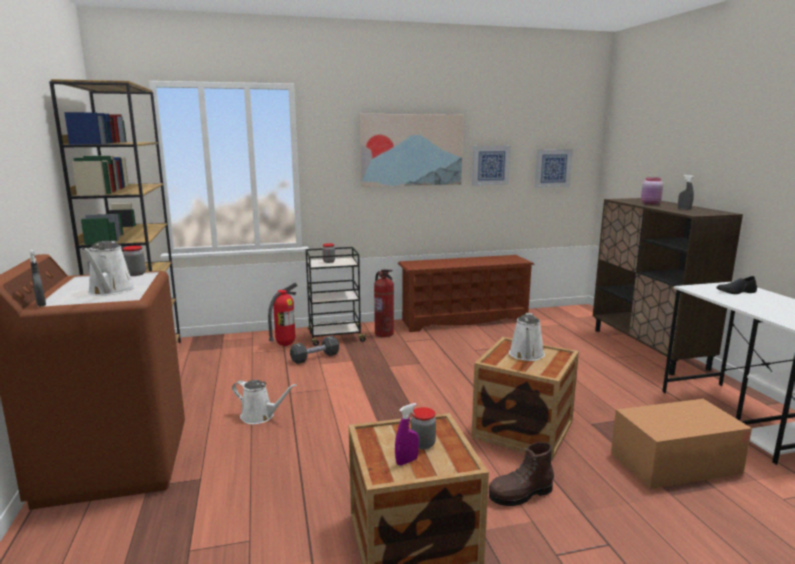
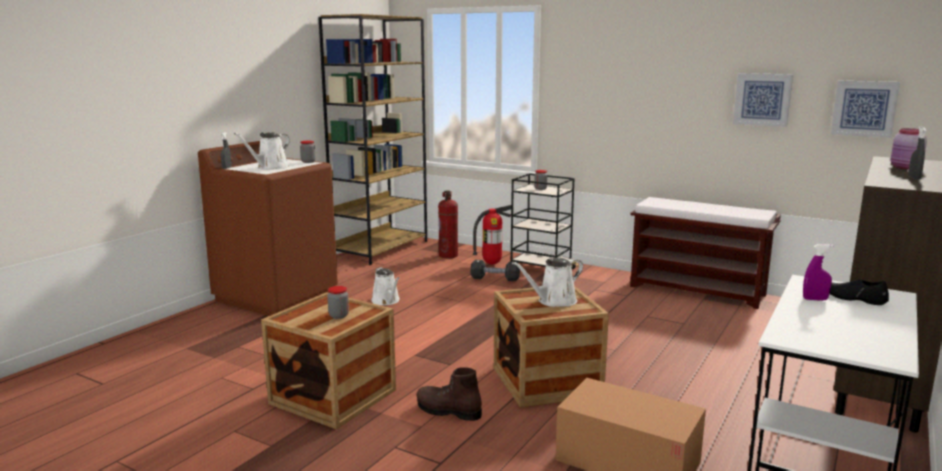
camera: 45 degrees right, 0 degrees up
picture [359,114,464,187] -> none
fire extinguisher [374,269,394,337] -> fire extinguisher moved to [438,190,458,259]
purple spray bottle [395,403,419,466] -> purple spray bottle moved to [803,244,833,301]
brown shoe rack [398,255,535,332] -> brown bench [630,197,781,309]

